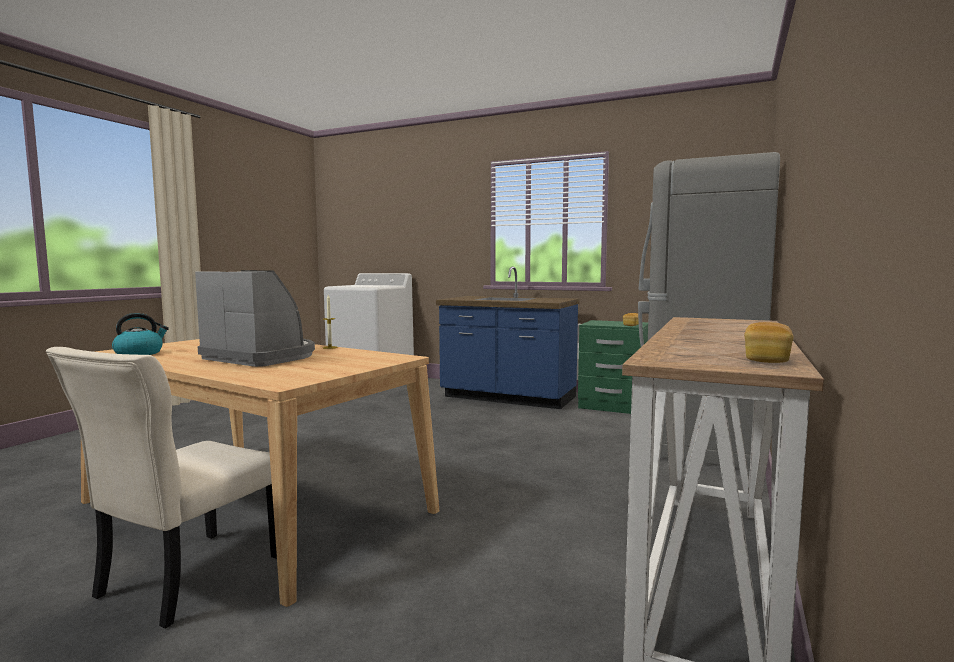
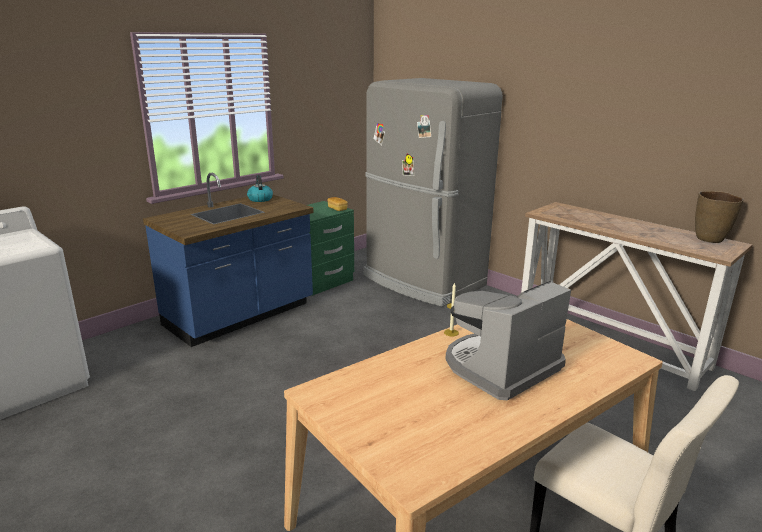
camera: 70 degrees left, 15 degrees up
kettle [112,313,169,355] -> kettle moved to [247,175,273,202]
bread [744,322,794,363] -> brown vase [695,191,744,243]

